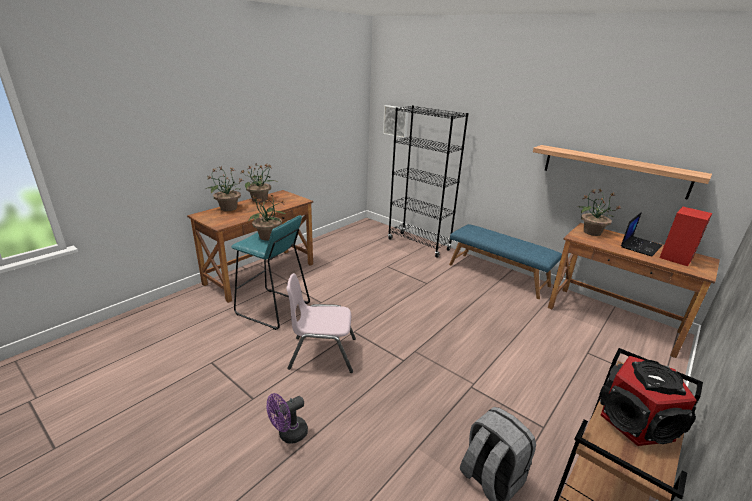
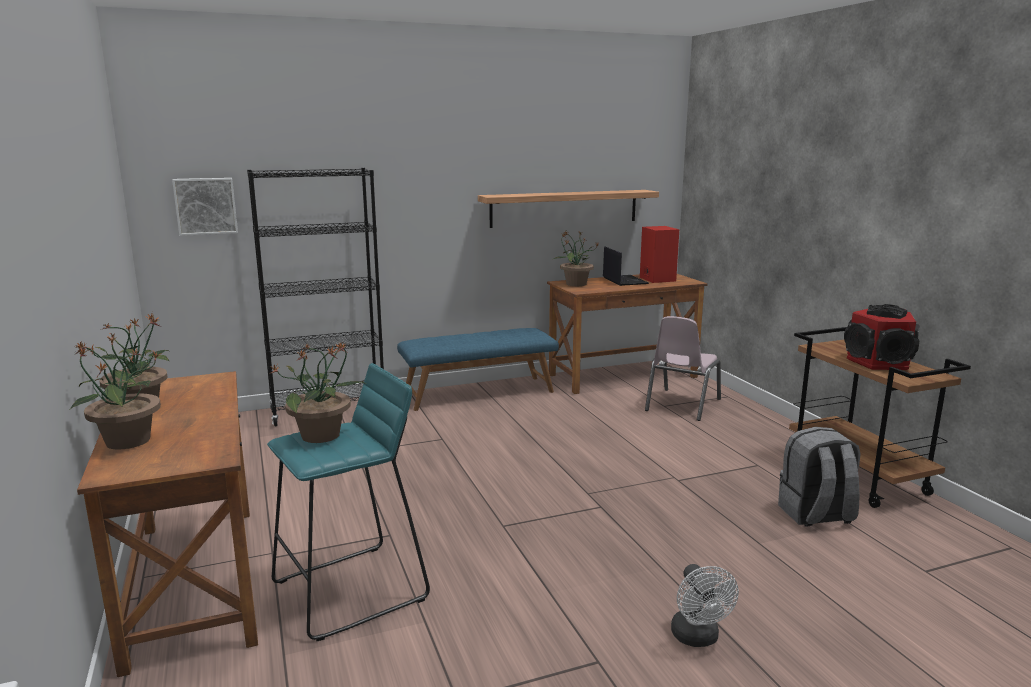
camera: 60 degrees left, 10 degrees down
purple fan [267,393,308,444] -> white fan [671,564,739,647]
pink chair [286,273,356,373] -> pink chair moved to [645,316,721,421]

